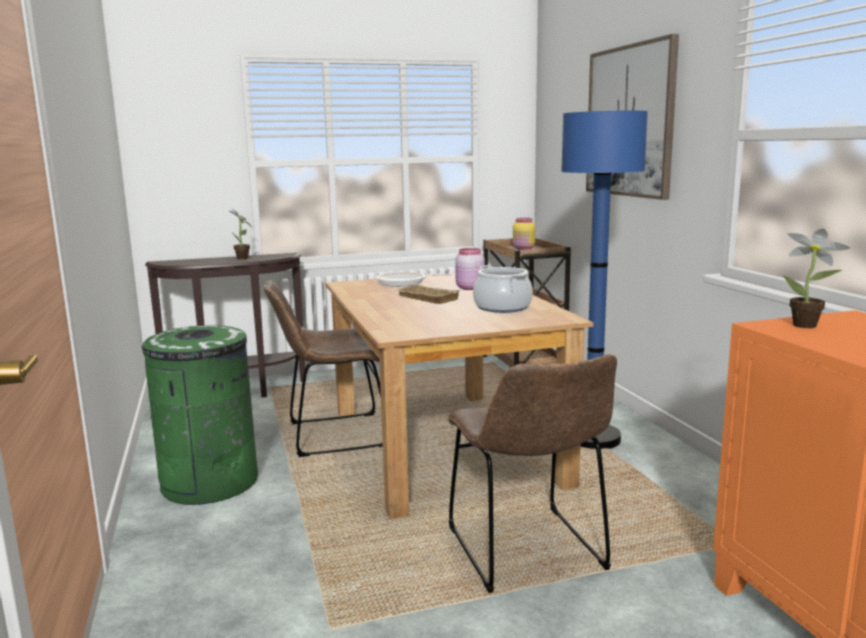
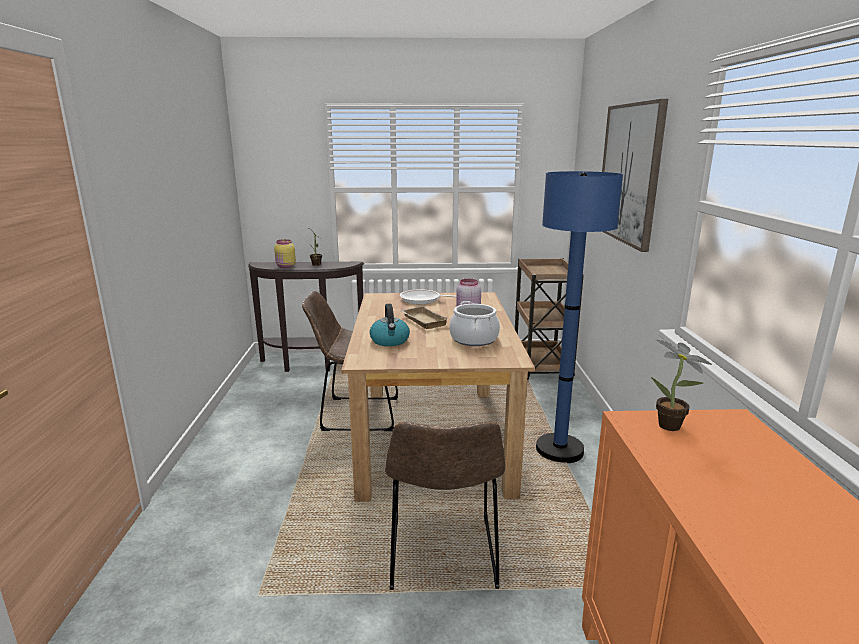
camera: 15 degrees right, 5 degrees up
green trash can [140,325,258,505] -> none
yellow jar [513,218,535,250] -> yellow jar moved to [274,239,296,268]
none -> kettle [370,304,410,346]

